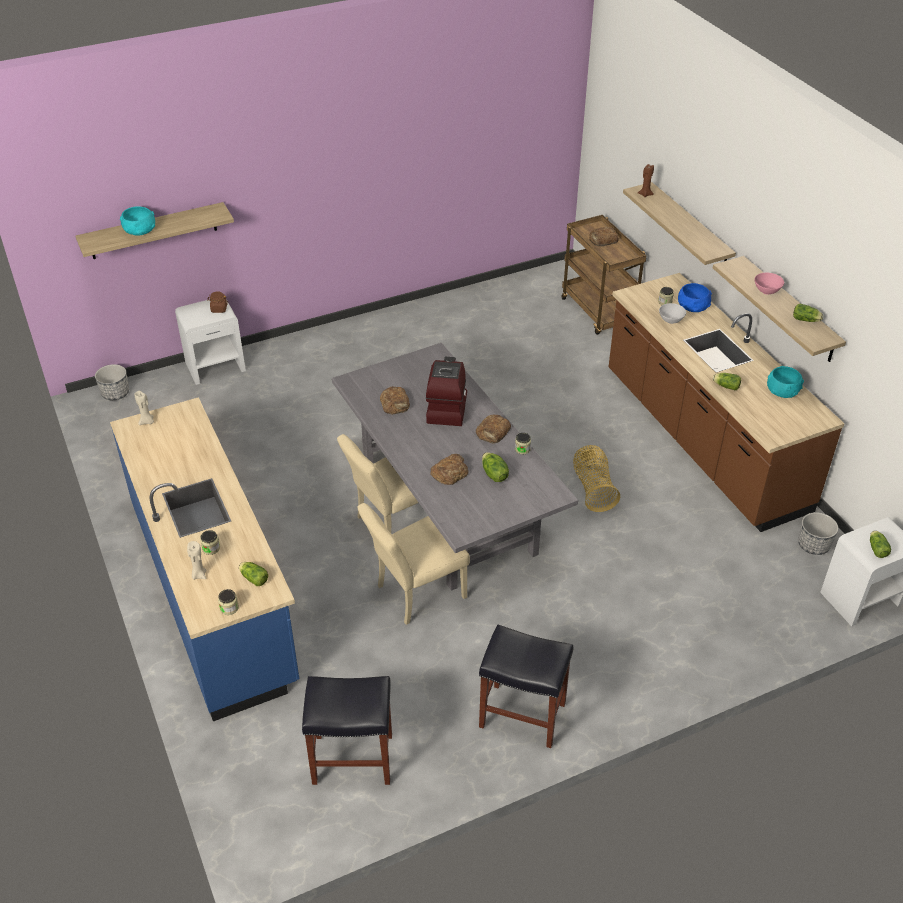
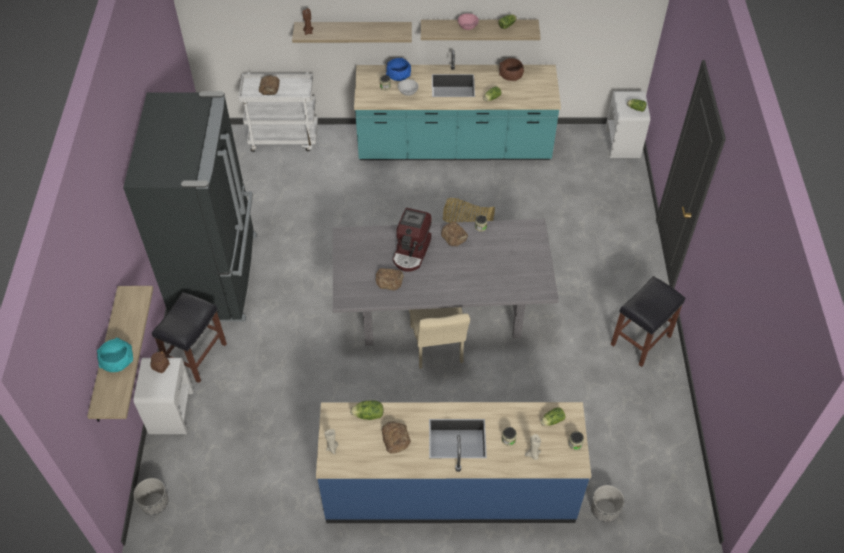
camera: 65 degrees left, 10 degrees up
black stool [302,676,392,785] -> black stool moved to [152,292,227,383]
beige chair [357,503,470,625] -> none
coffee machine [426,357,467,426] -> coffee machine turned 105 degrees counterclockwise [393,208,432,272]
bread [430,454,469,485] -> bread moved to [382,421,411,454]
lettuce [482,452,509,482] -> lettuce moved to [350,400,384,420]
brown cart [561,215,647,335] -> white cart [238,72,318,152]
brown counter [609,273,845,532] -> turquoise counter [354,50,561,160]
turquoise bowl [767,366,804,398] -> brown bowl [499,58,524,81]
planter [798,512,838,555] -> planter moved to [591,485,625,522]
none -> black fridge [123,91,257,322]

